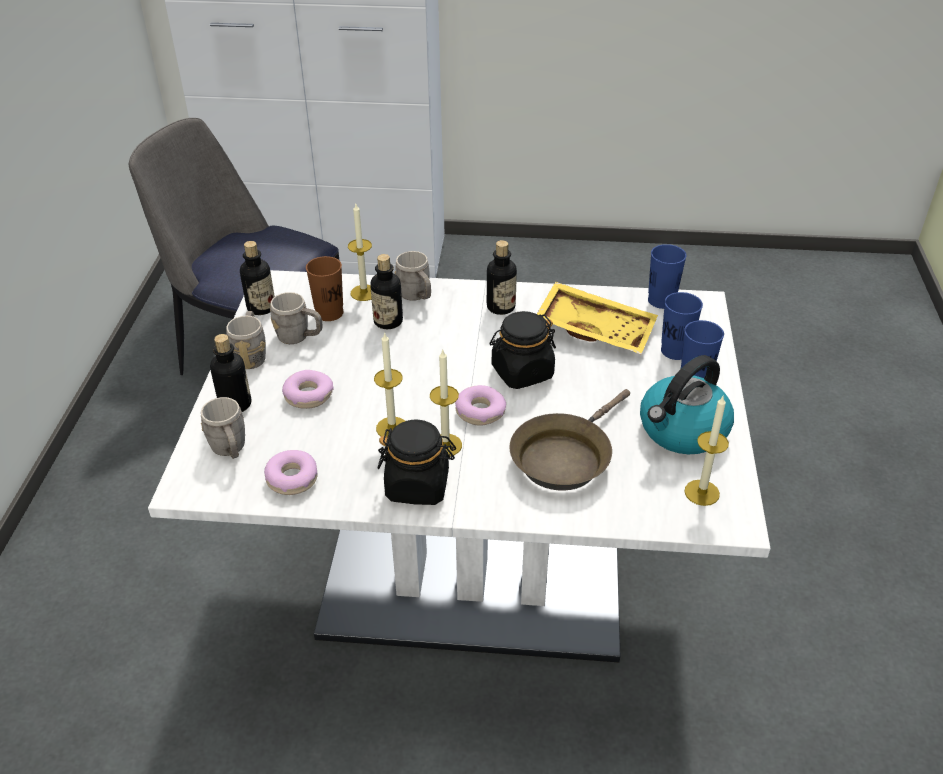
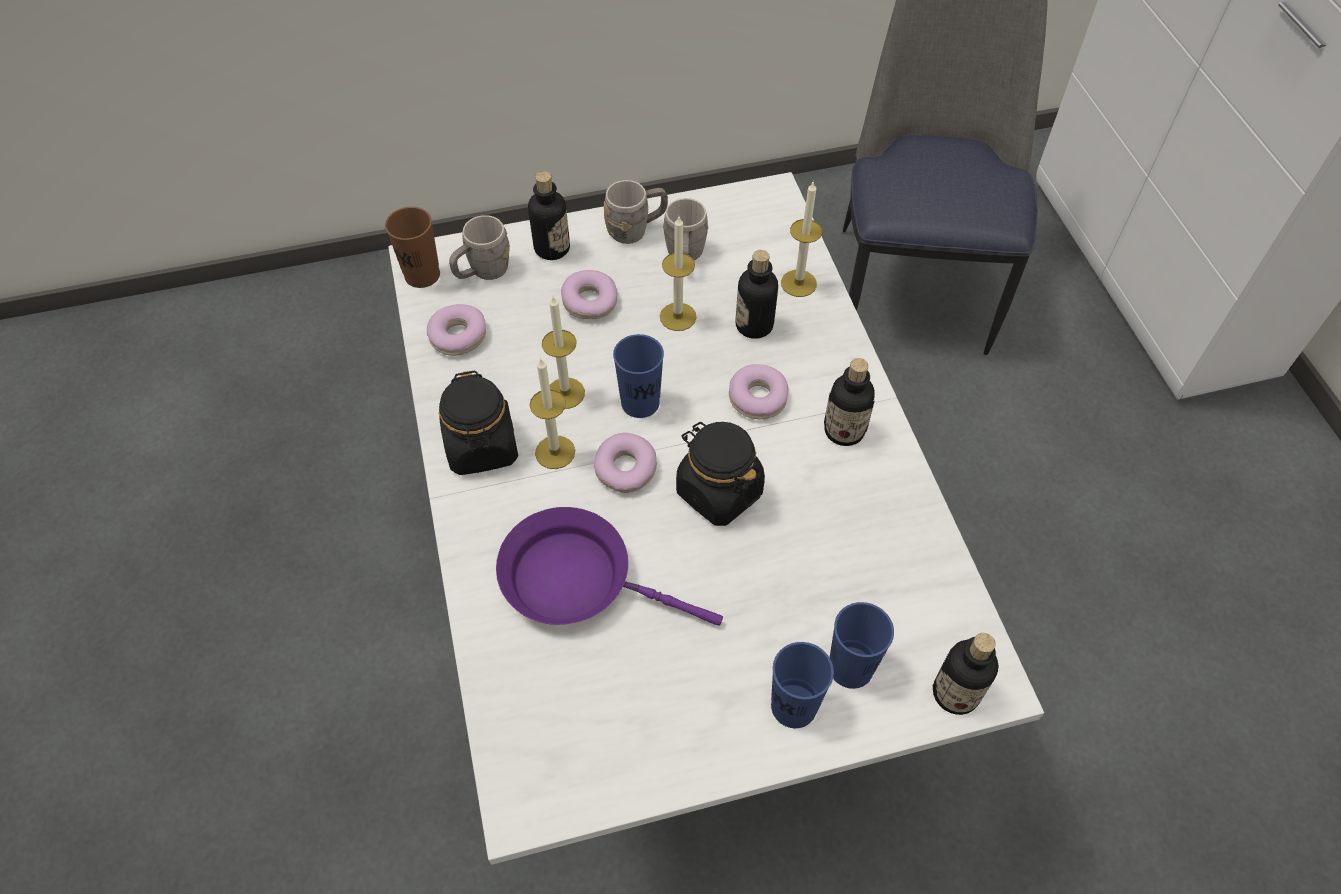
camera: 70 degrees right, 15 degrees up
bottle [240,241,275,315] -> bottle moved to [933,633,998,715]
brown cup [306,256,343,321] -> brown cup moved to [385,207,440,288]
grey mug [394,251,431,301] -> none
brown frying pan [509,389,630,491] -> purple frying pan [496,507,723,626]
yellow tray [537,282,658,354] -> none
kettle [640,355,734,454] -> none
blue cup [648,244,687,309] -> blue cup moved to [613,334,664,418]
candle [685,396,729,506] -> candle moved to [660,217,697,331]
none -> donut [729,364,789,419]

